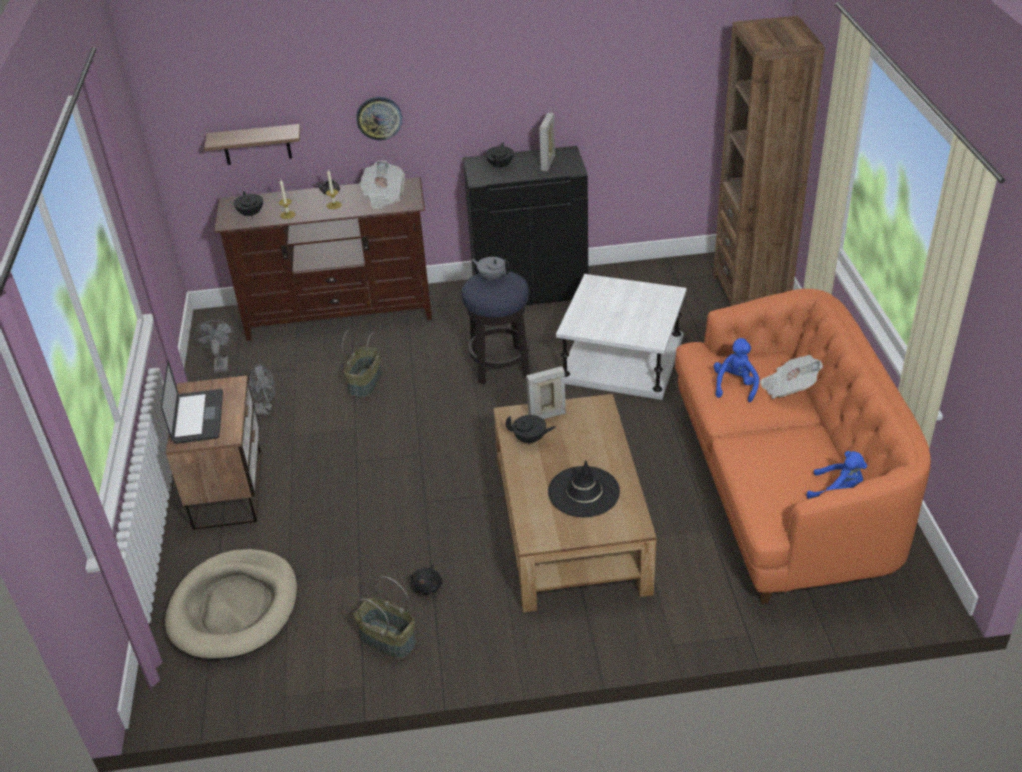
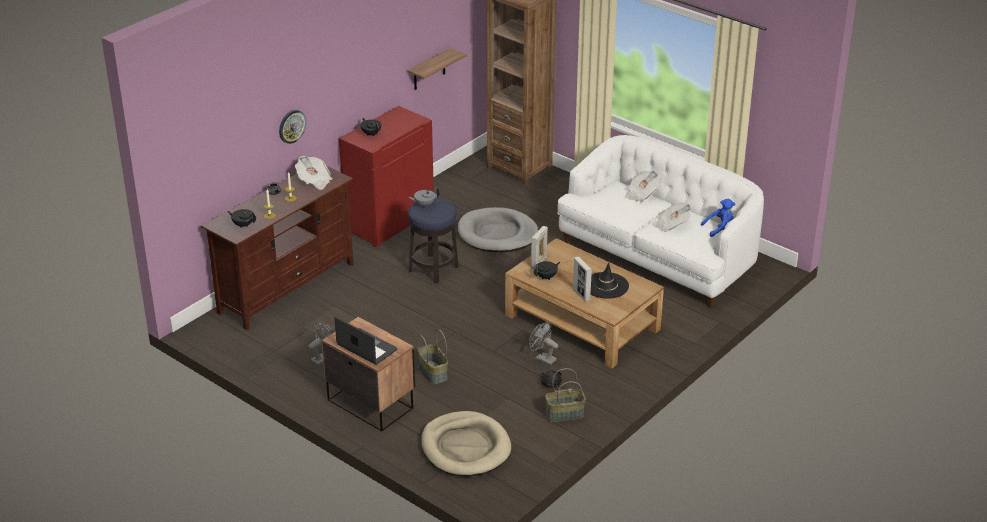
camera: 45 degrees left, 5 degrees down
grey fan [194,320,236,373] -> grey fan moved to [529,322,558,365]
shelf [204,124,300,165] -> shelf moved to [407,48,467,90]
basket [342,329,382,397] -> basket moved to [417,329,448,384]
black cabinet [463,146,588,305] -> red cabinet [339,106,434,247]
picture frame [539,113,555,171] -> picture frame moved to [573,256,592,302]
white side table [556,274,687,400] -> grey dog bed [458,207,538,252]
orange sofa [675,289,931,605] -> white sofa [557,135,764,308]
blue plush toy [714,338,759,402] -> none
none -> newspaper [653,202,692,232]

